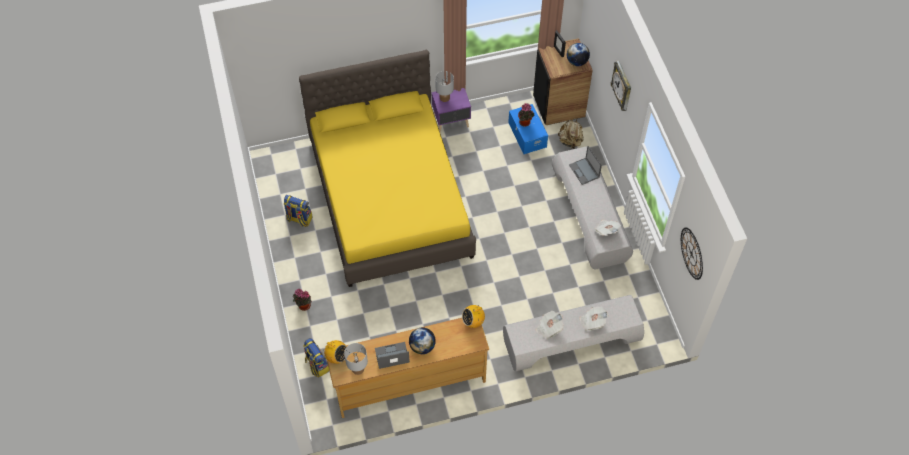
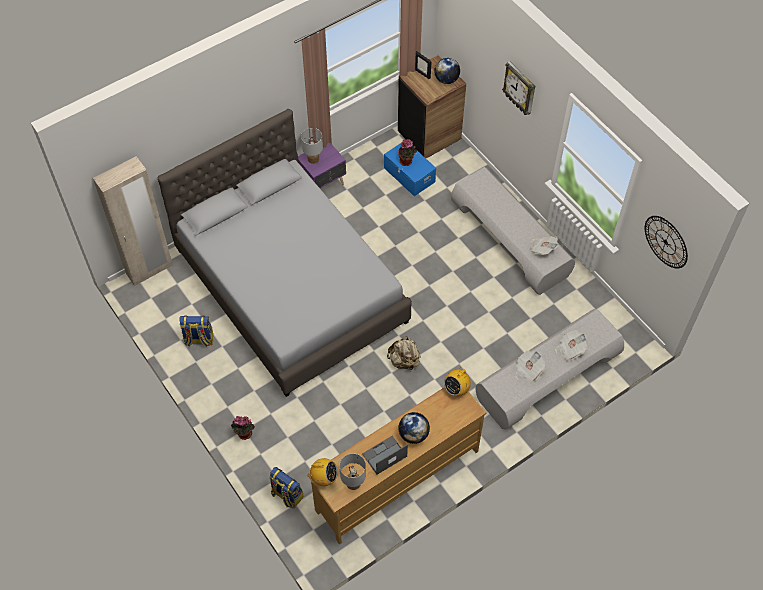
camera: 20 degrees left, 0 degrees up
yellow bed [299,50,476,287] -> grey bed [158,109,412,397]
beige backpack [558,118,584,150] -> beige backpack moved to [387,336,421,370]
laptop [569,146,602,185] -> none
none -> beige wardrobe [93,156,173,286]

